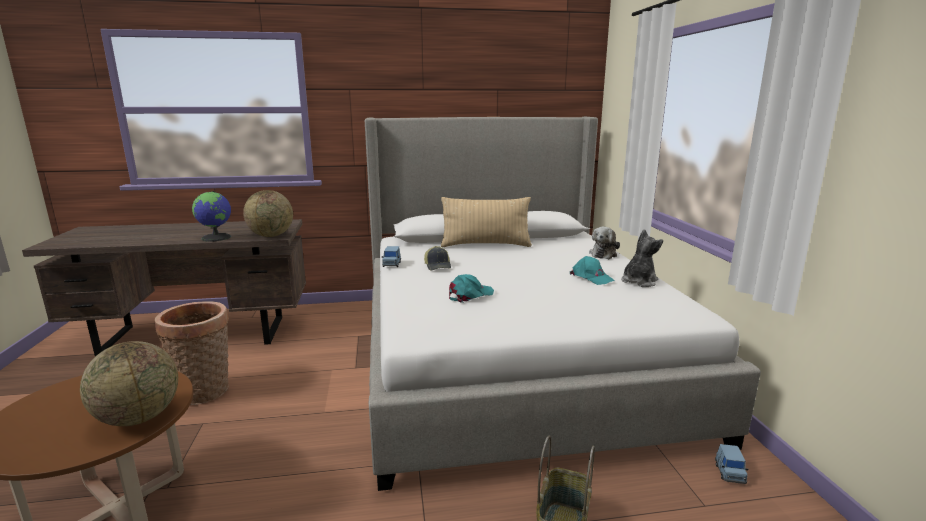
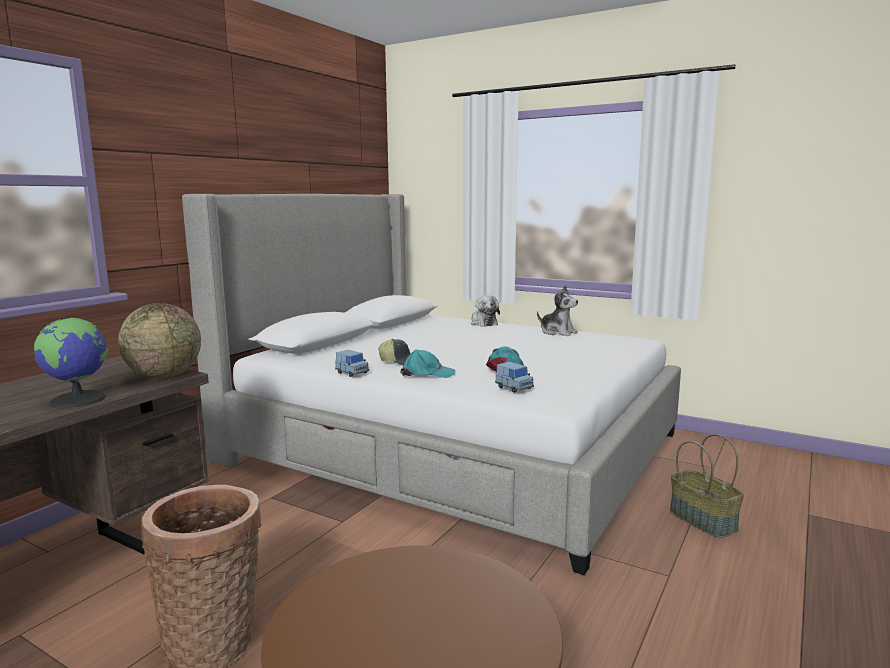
camera: 50 degrees left, 5 degrees down
globe [80,341,178,426] -> none
beige pillow [440,197,532,247] -> none
turquoise cap [570,256,615,285] -> turquoise cap moved to [400,350,455,378]
plush toy [621,229,663,287] -> plush toy turned 135 degrees clockwise [537,286,578,336]
blue toy car [715,444,748,484] -> blue toy car moved to [495,362,534,393]

